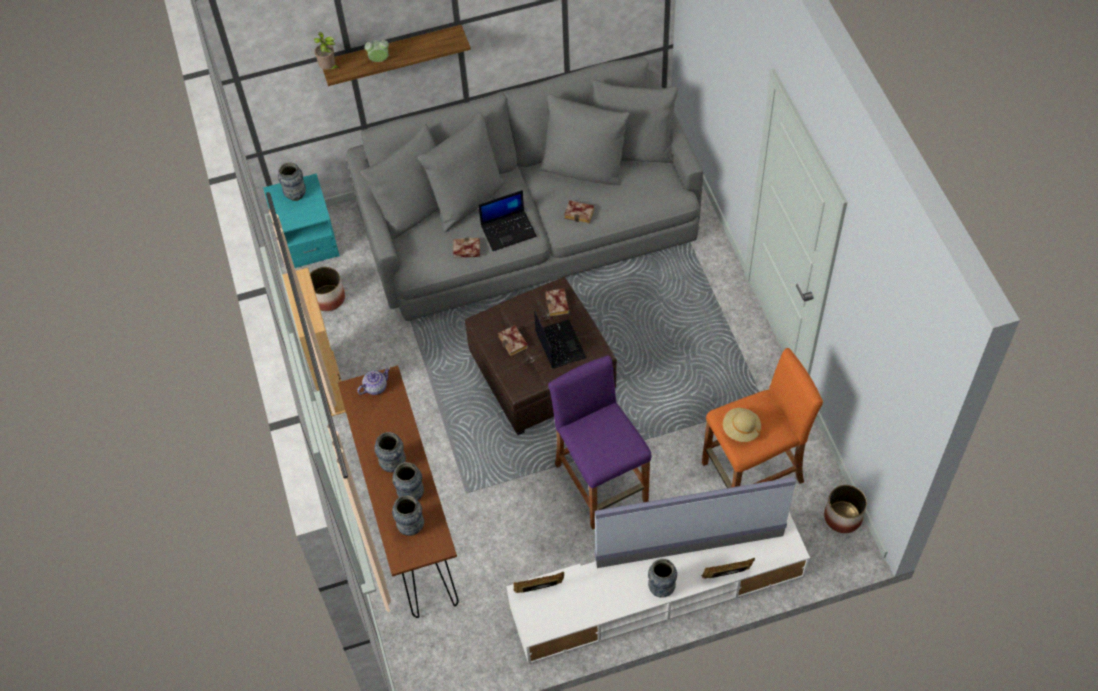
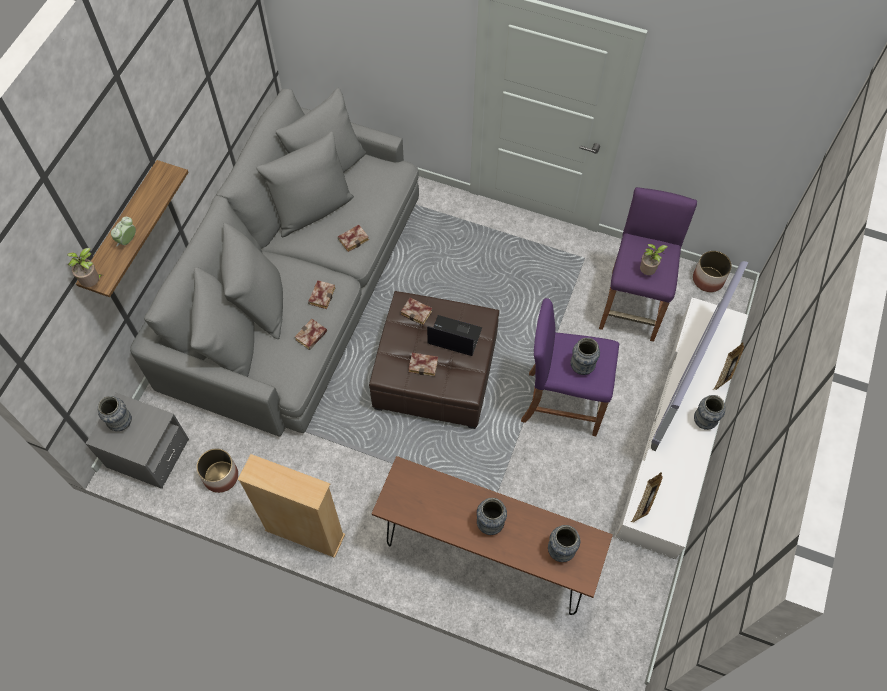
camera: 55 degrees left, 5 degrees up
turquoise nightstand [263,173,340,268] -> grey nightstand [86,393,189,489]
teapot [357,367,390,395] -> none
vase [392,462,424,500] -> vase moved to [571,338,600,375]
laptop [479,190,537,251] -> book [308,280,335,309]
orange stool [702,348,823,488] -> purple stool [599,187,697,342]
beige hat [723,408,761,442] -> potted plant [640,244,668,275]

